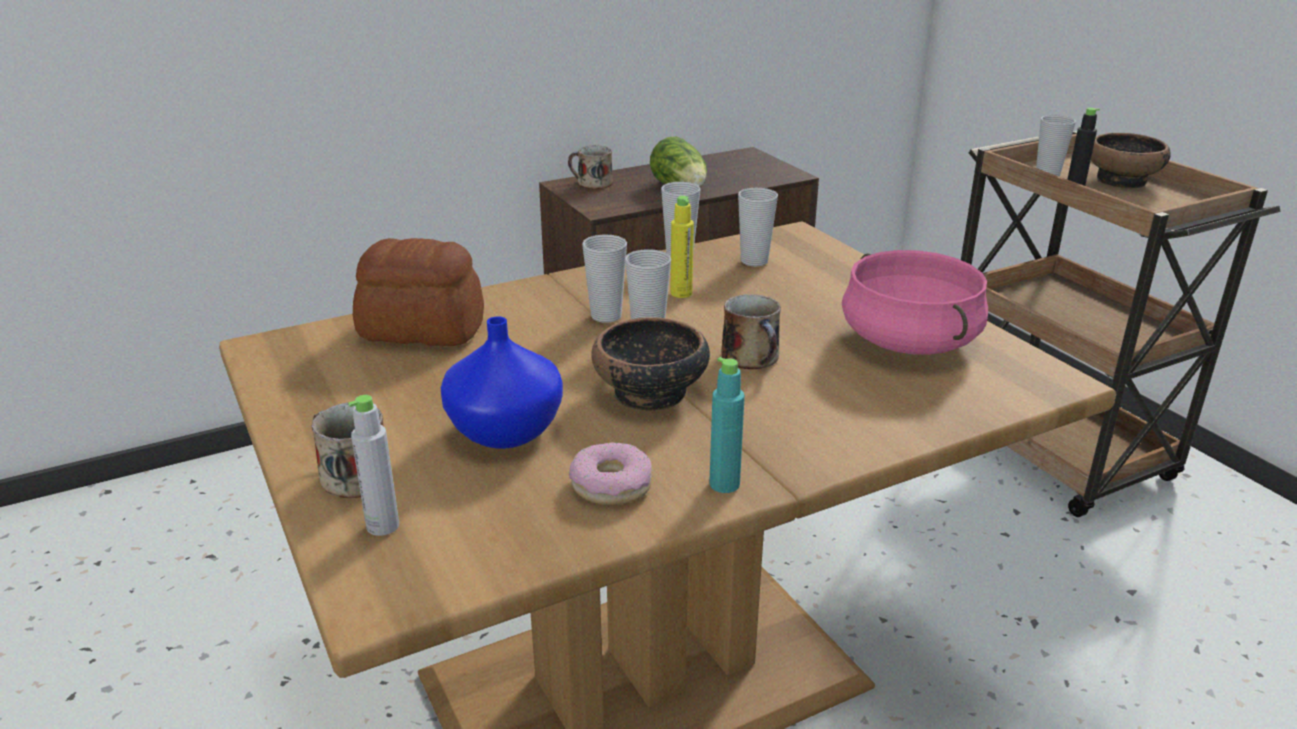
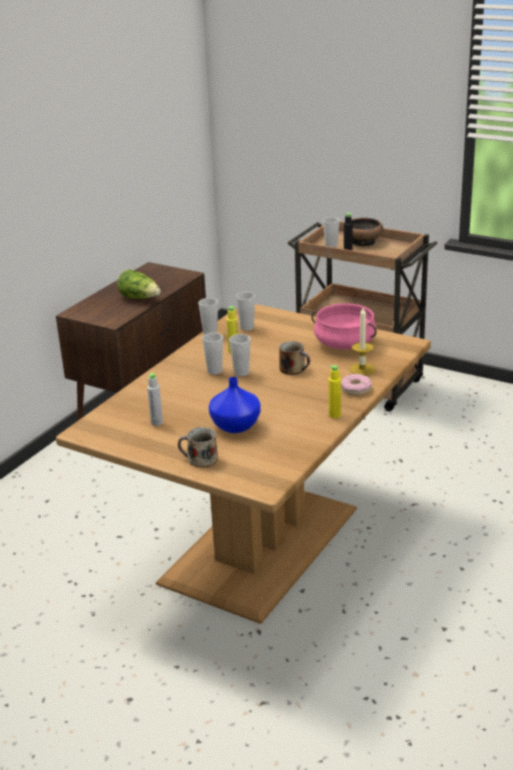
camera: 30 degrees left, 0 degrees up
grey bottle [348,395,399,536] -> grey bottle moved to [147,373,163,426]
bread [353,238,484,346] -> none
mug [568,145,613,189] -> none
donut [569,442,652,505] -> donut moved to [341,374,372,396]
bowl [591,317,710,411] -> none
turquoise bottle [709,357,745,493] -> yellow bottle [329,365,341,418]
none -> candle [350,308,375,375]

